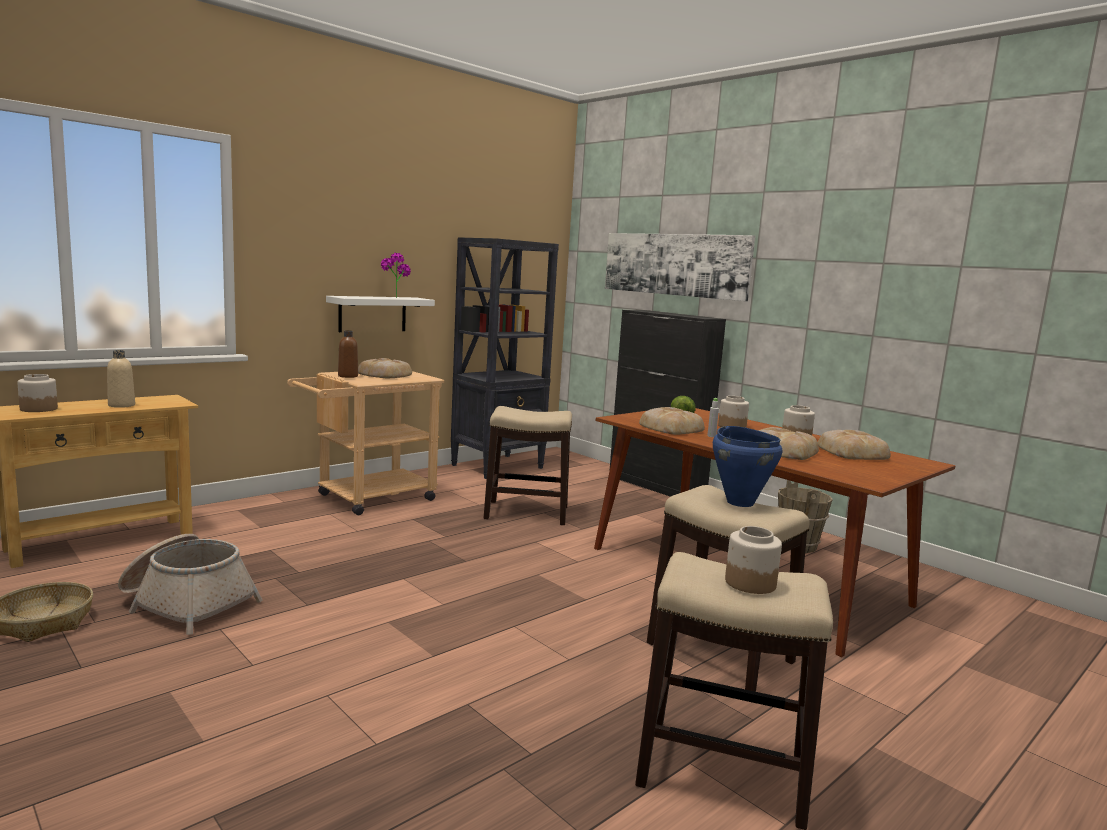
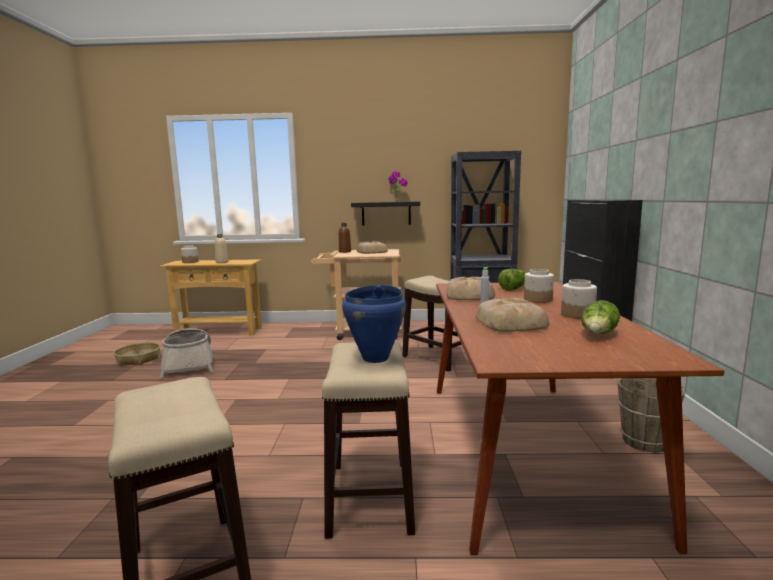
camera: 45 degrees right, 0 degrees up
white shelf [326,296,435,332] -> black shelf [351,201,420,226]
picture [605,233,755,301] -> none
jar [725,526,782,594] -> none
bread [818,430,891,460] -> lettuce [581,300,620,334]

